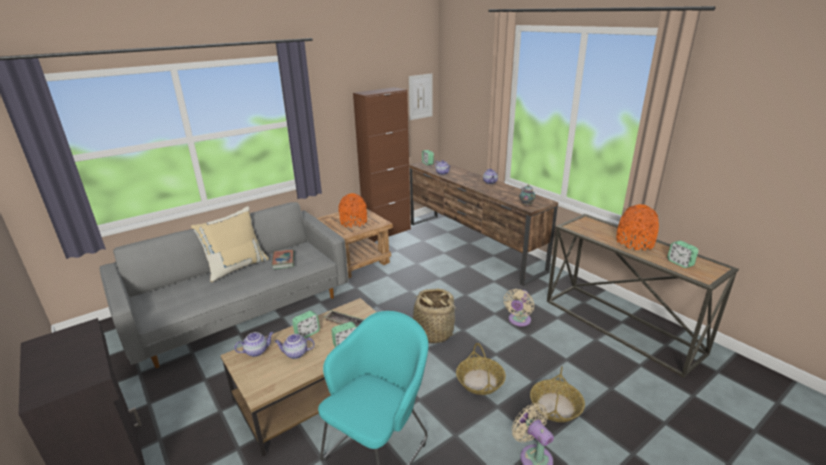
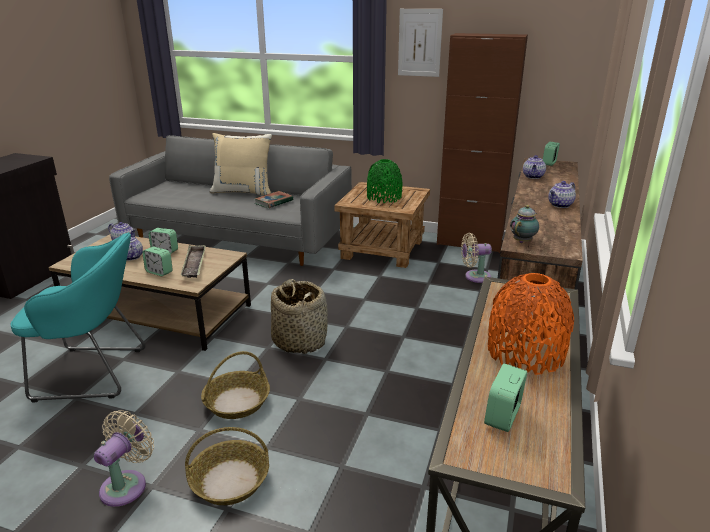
camera: 55 degrees right, 0 degrees up
orange vase [338,193,367,228] -> green vase [367,159,403,203]
picture [409,73,433,120] -> picture moved to [398,9,443,77]
beige fan [504,289,534,326] -> beige fan moved to [461,233,492,283]

